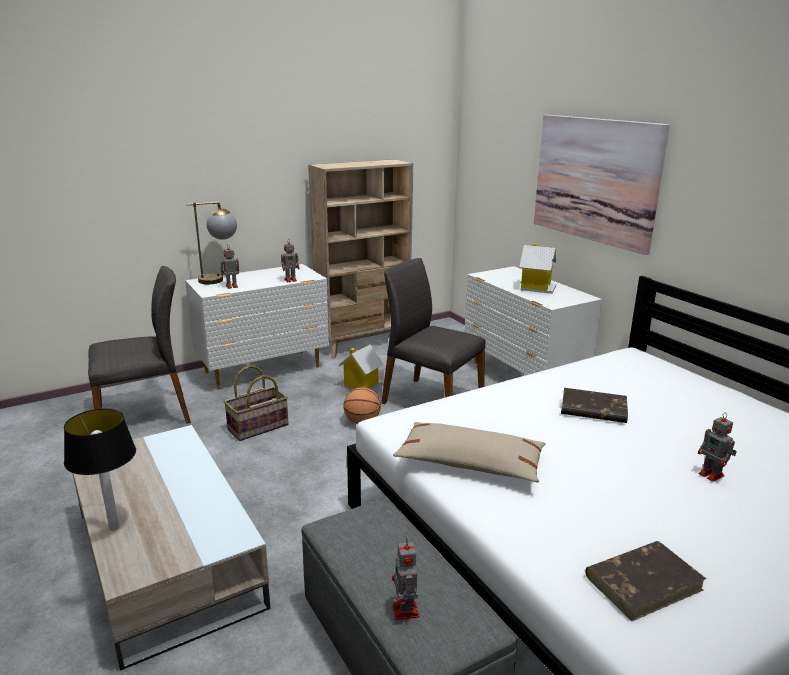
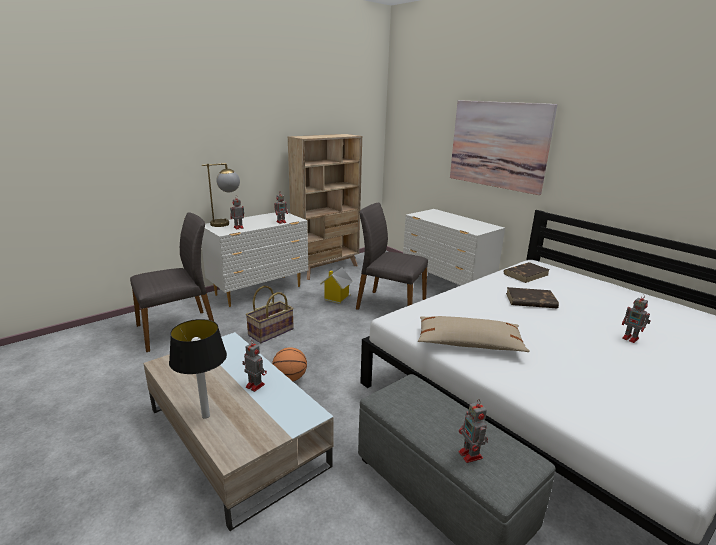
camera: 10 degrees left, 0 degrees up
basketball [343,387,381,424] -> basketball moved to [272,347,307,381]
toy house [519,244,556,294] -> none
brown book [585,541,706,621] -> brown book moved to [504,262,550,283]
none -> toy robot [242,340,267,392]

